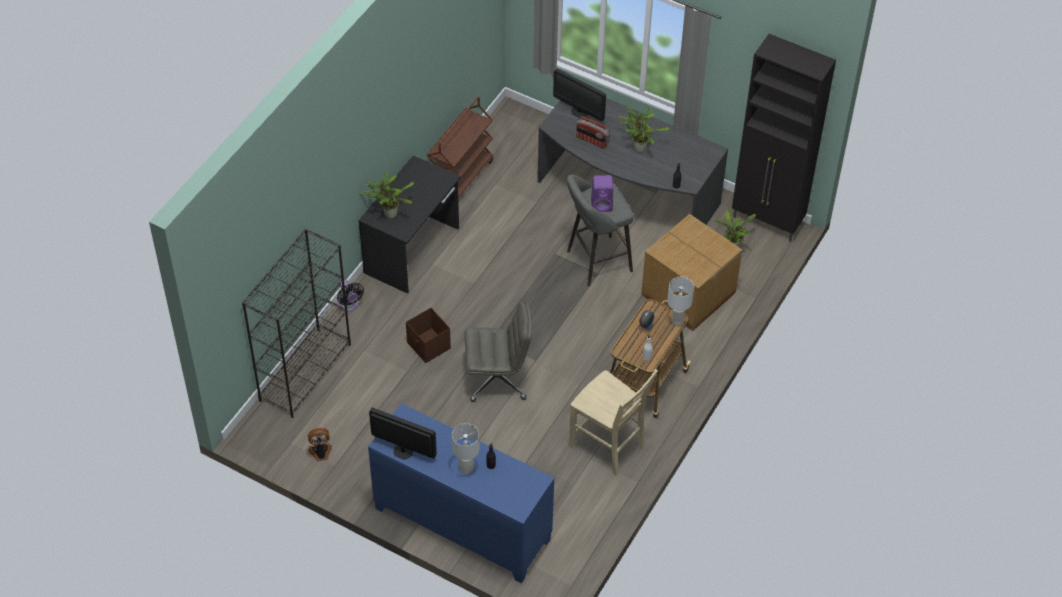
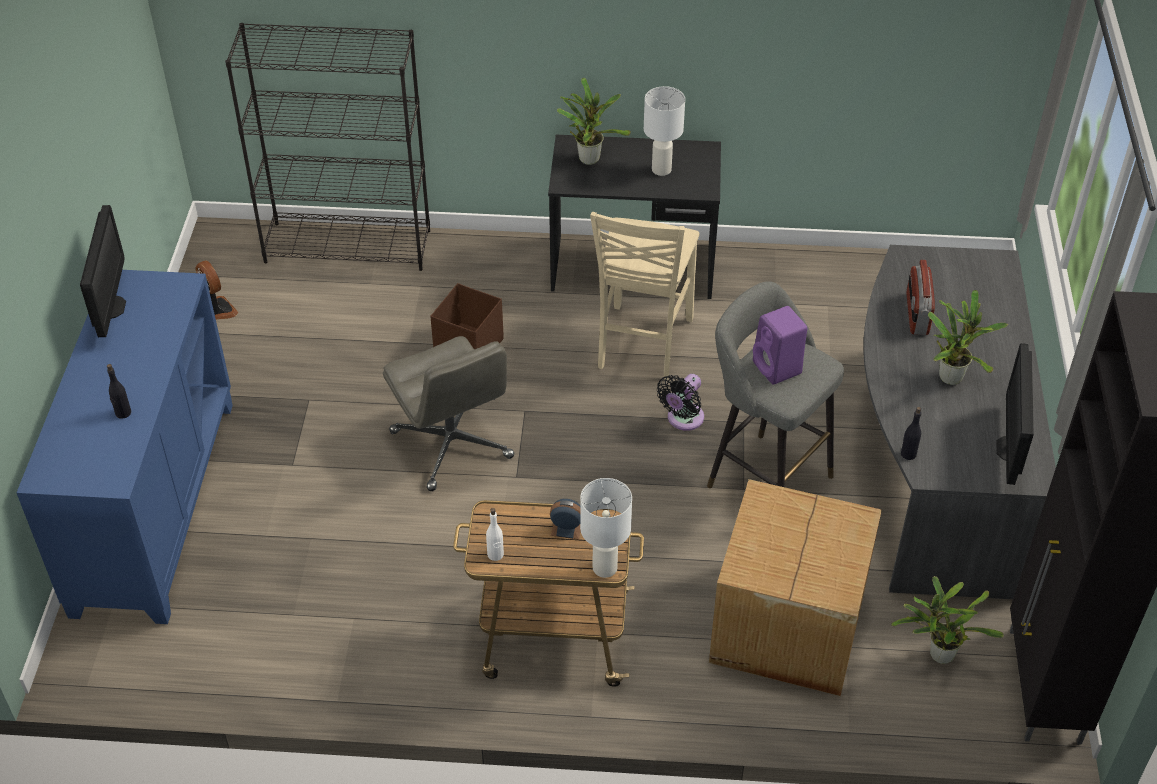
camera: 65 degrees right, 5 degrees down
black fan [337,279,364,312] -> black fan moved to [657,374,704,431]
brown cart [427,97,493,198] -> none
white table lamp [452,423,479,474] -> white table lamp moved to [644,86,685,176]
monitor [553,69,606,121] -> monitor moved to [997,343,1034,485]
beige chair [569,369,658,476] -> beige chair moved to [590,212,700,380]

